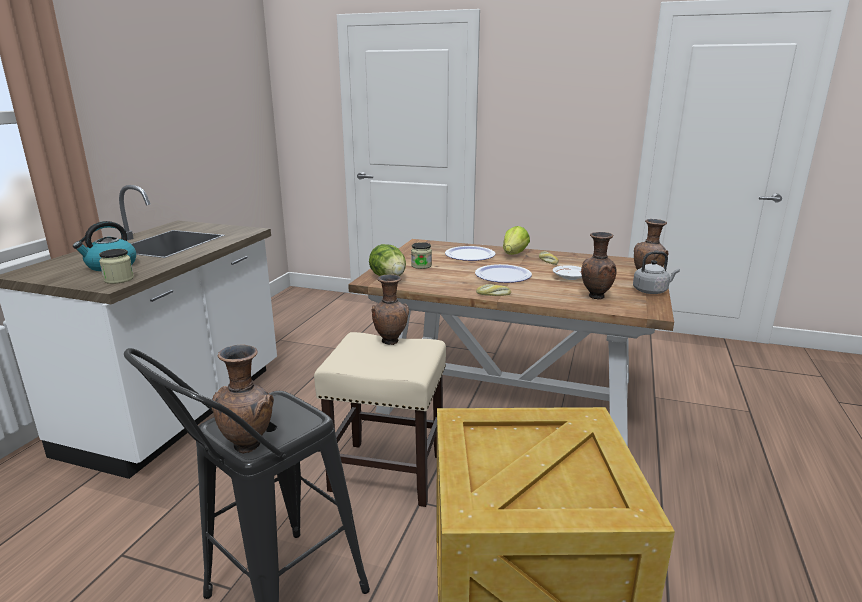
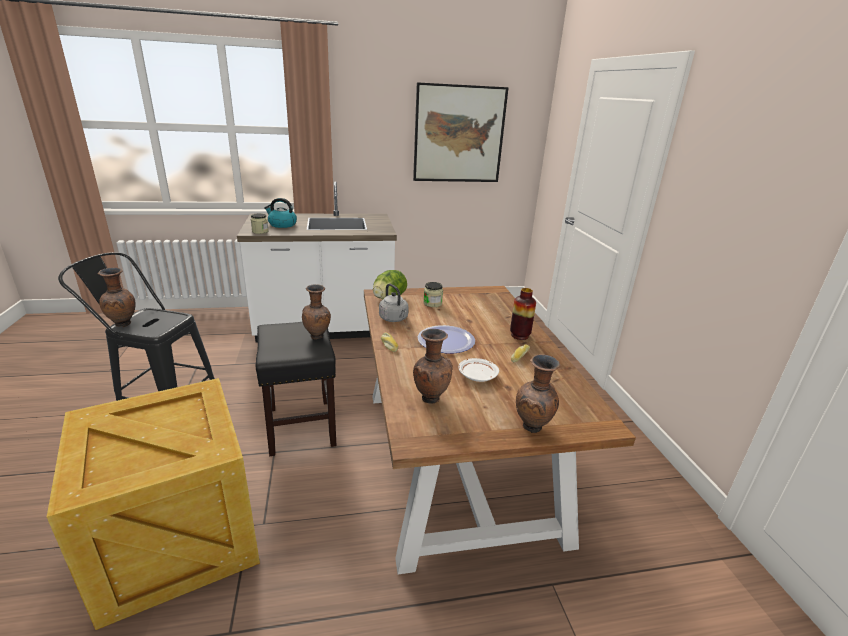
camera: 60 degrees right, 5 degrees up
beige stool [314,332,446,507] -> black stool [256,322,336,456]
plate [445,246,496,261] -> none
lettuce [503,226,530,255] -> vase [510,288,536,340]
grey kettle [633,251,680,294] -> grey kettle moved to [379,283,409,322]
none -> picture [413,82,509,182]

